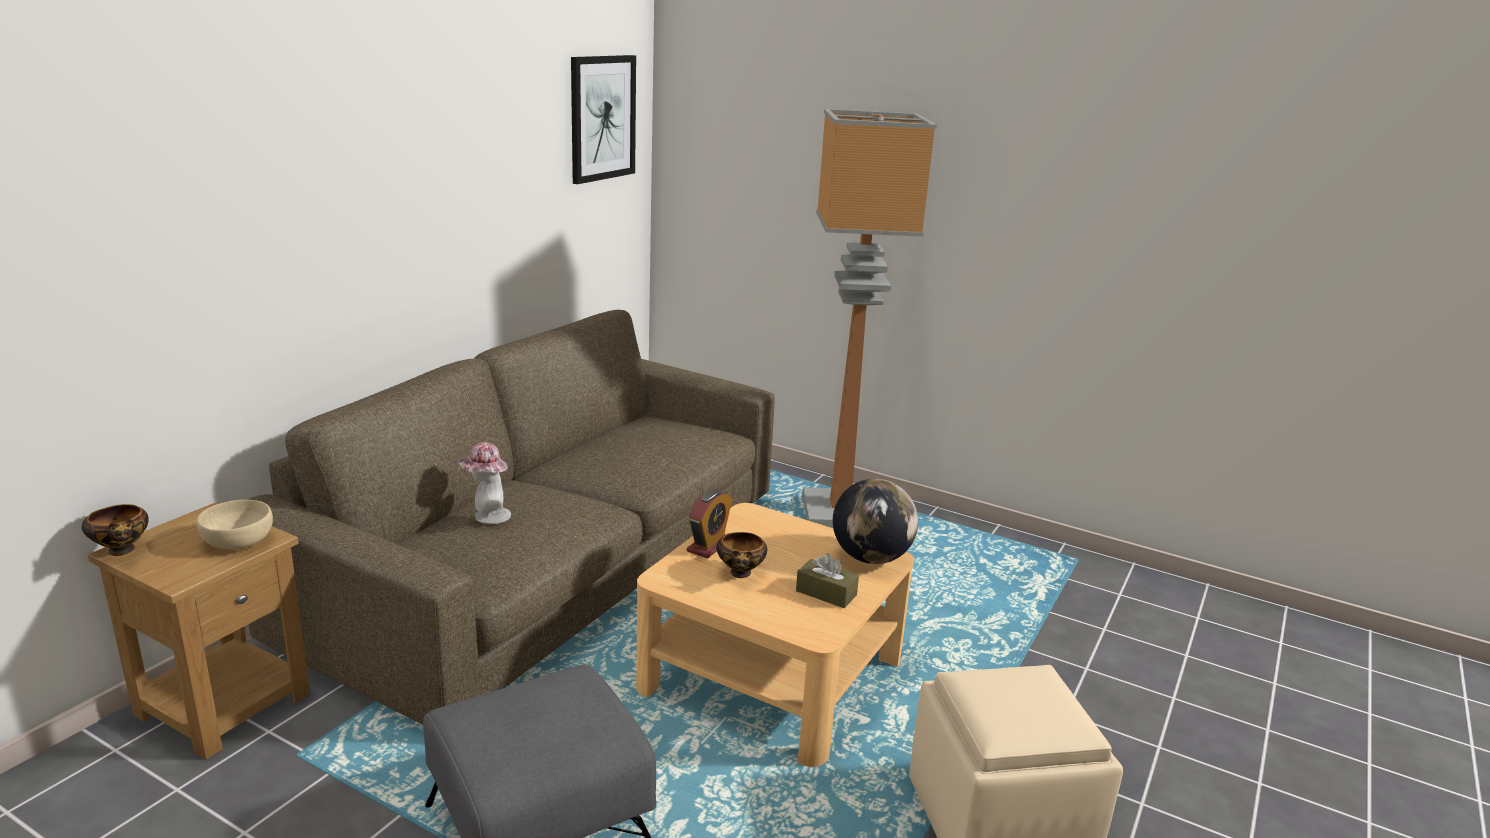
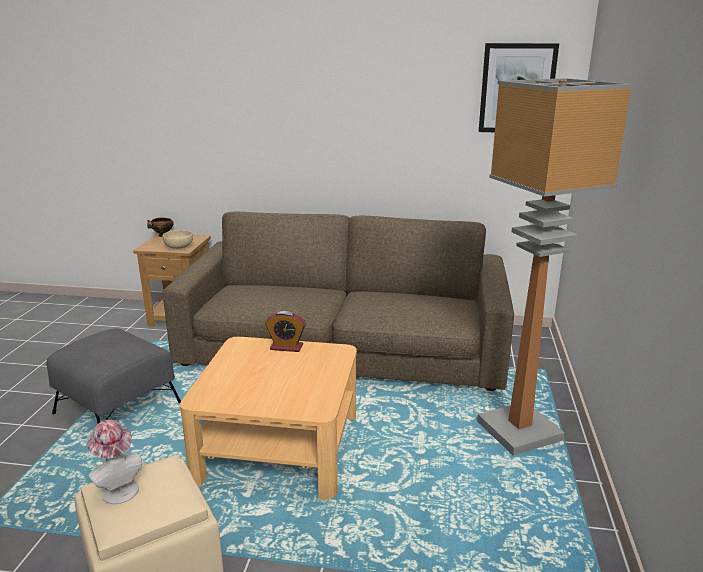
camera: 70 degrees right, 0 degrees up
hat [458,442,511,524] -> hat moved to [86,420,142,504]
bowl [716,532,767,578] -> none
brown tissue box [796,553,859,608] -> none
globe [833,479,918,564] -> none

